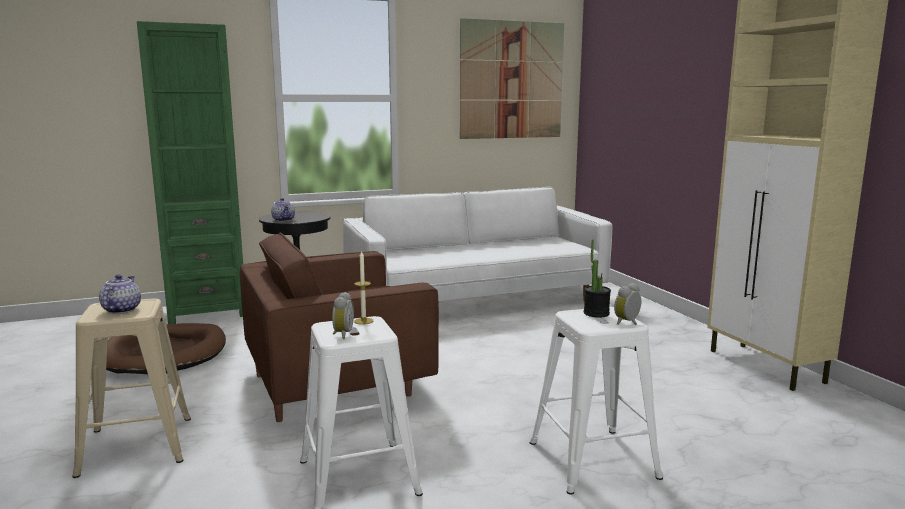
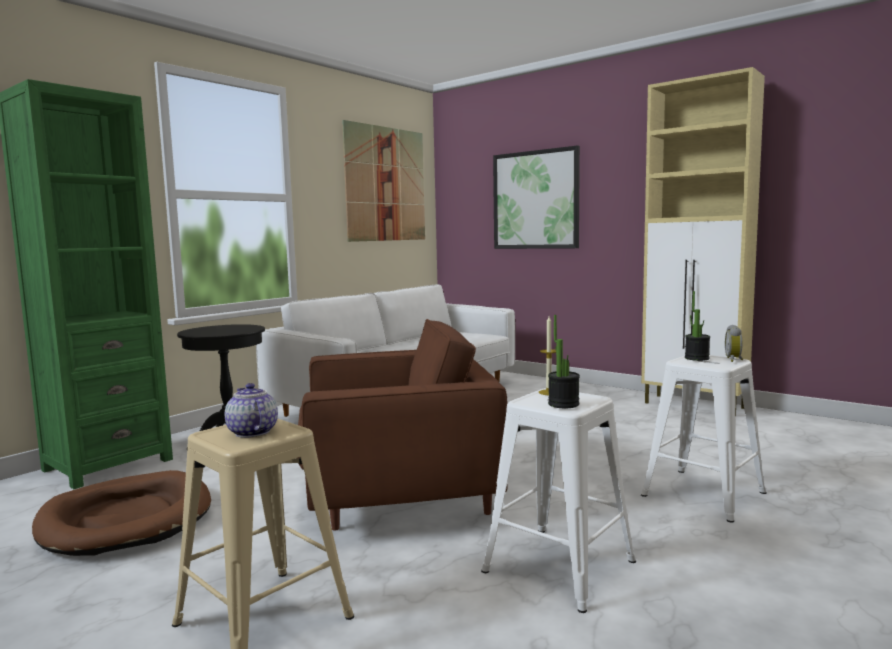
camera: 30 degrees left, 5 degrees down
brown armchair [240,233,439,422] -> brown armchair turned 135 degrees counterclockwise [297,319,508,531]
teapot [271,198,295,222] -> none
alarm clock [332,292,354,339] -> potted plant [548,315,580,408]
none -> picture [493,145,580,249]

